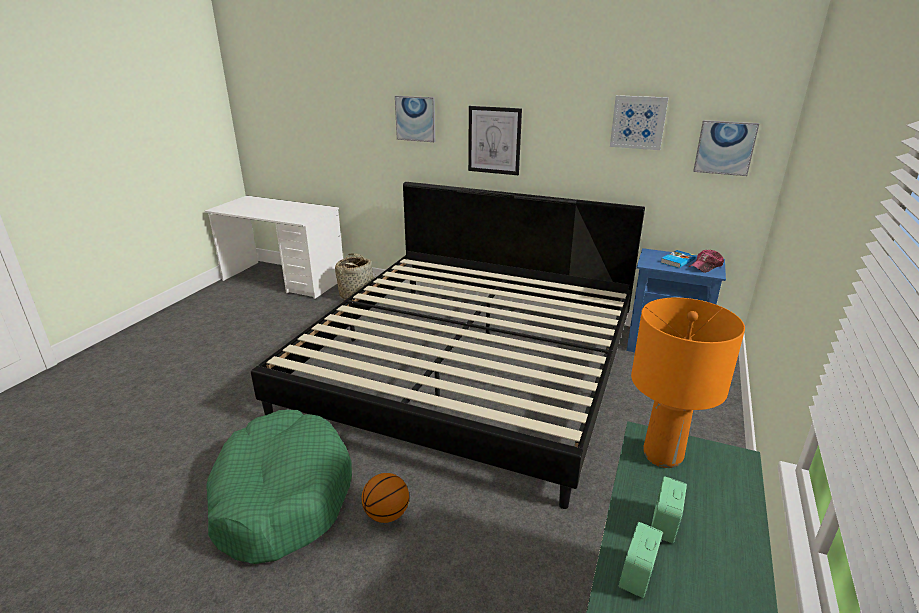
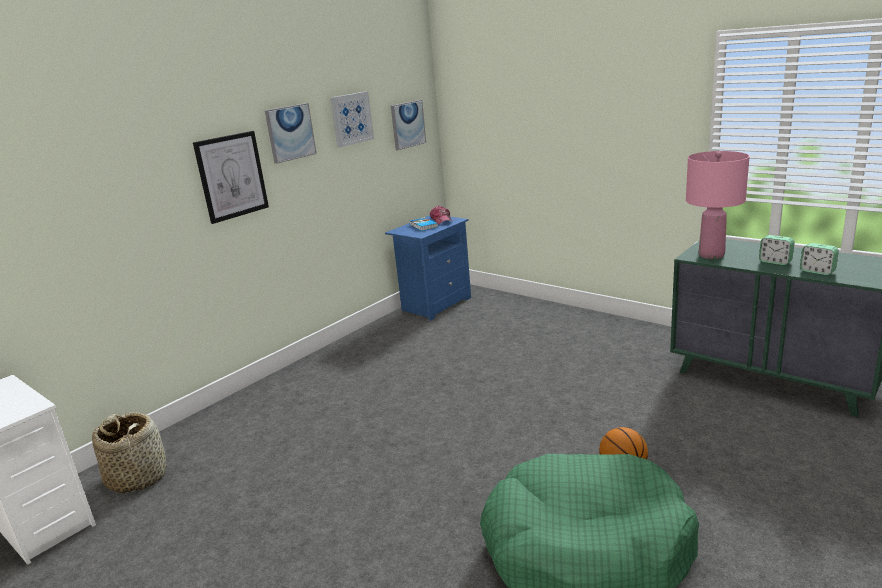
camera: 70 degrees left, 5 degrees down
bed [251,182,645,509] -> none
picture [395,96,435,142] -> picture moved to [265,103,317,164]
orange table lamp [631,298,745,468] -> pink table lamp [686,151,750,259]

